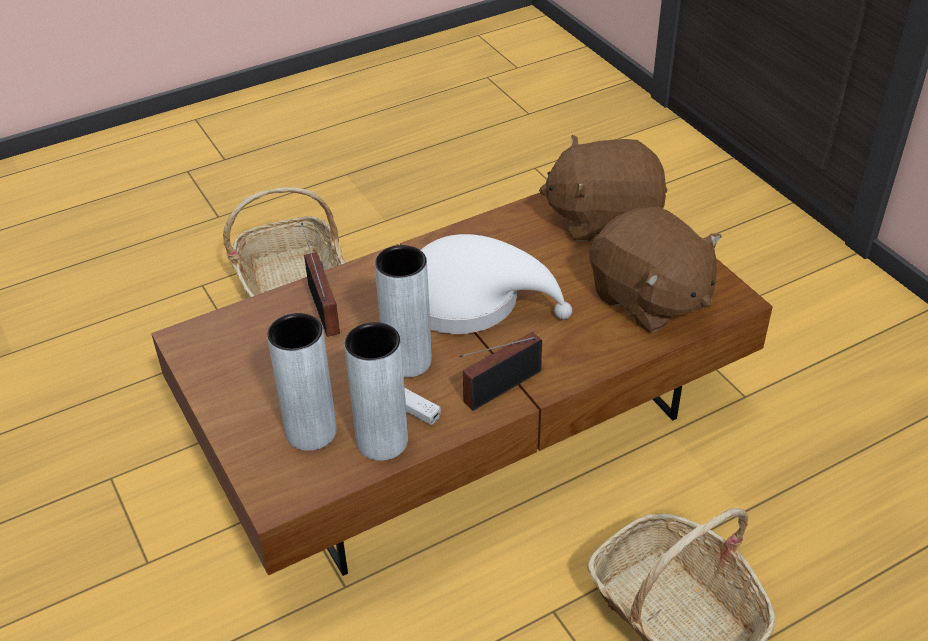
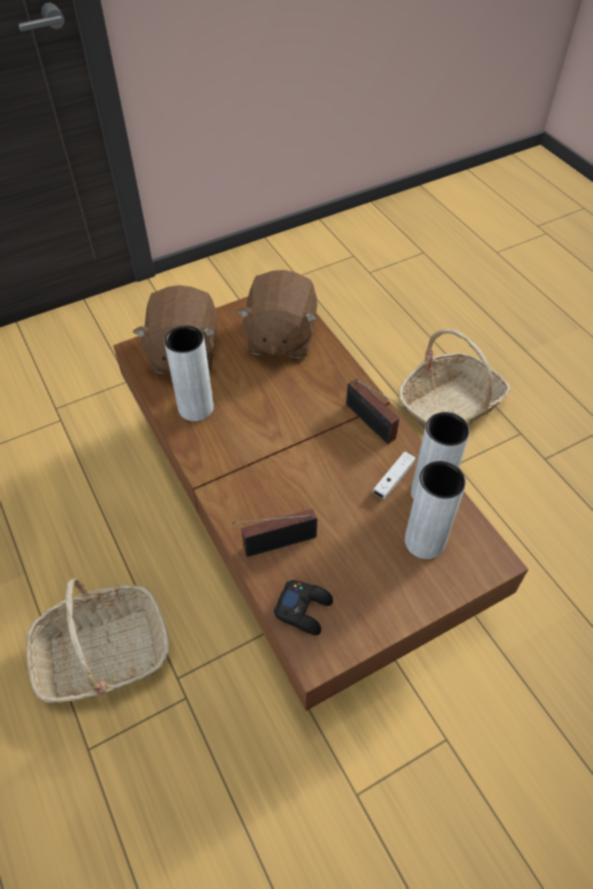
camera: 90 degrees left, 10 degrees up
grey vase [375,245,432,377] -> grey vase moved to [164,325,214,421]
white hat [421,234,572,334] -> none
brown plush toy [589,206,721,333] -> brown plush toy turned 135 degrees clockwise [237,270,317,358]
none -> black game controller [274,580,333,635]

